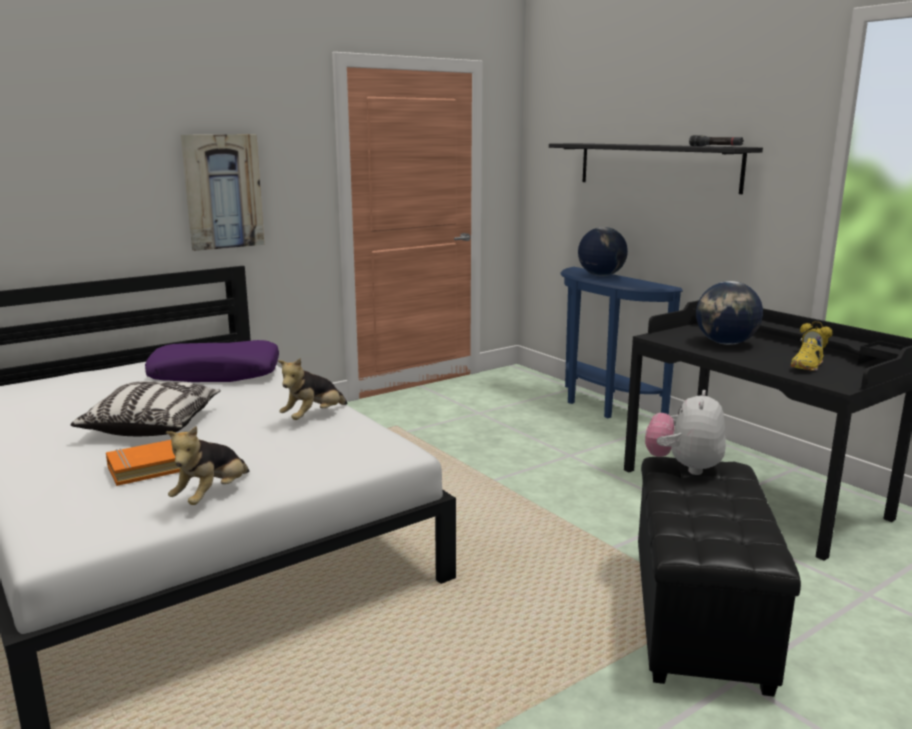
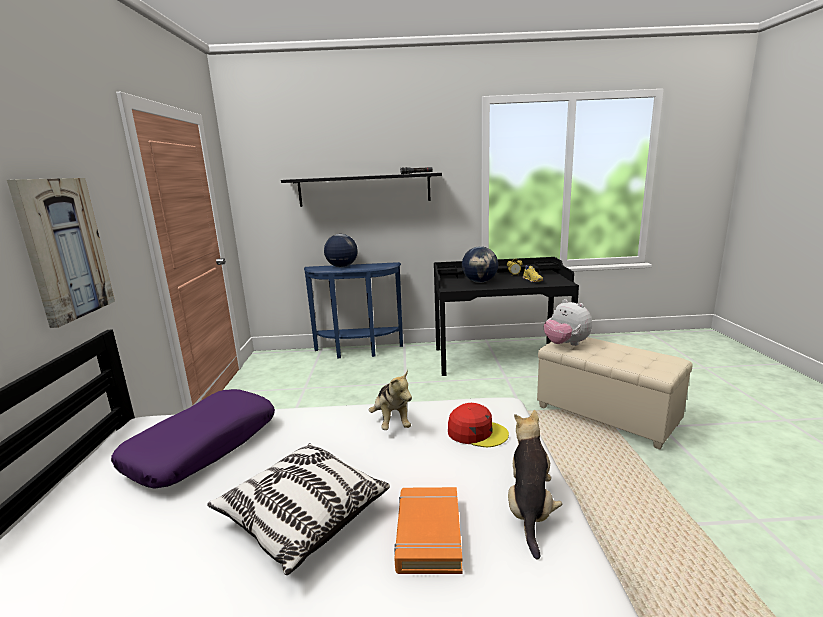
camera: 55 degrees left, 0 degrees up
plush toy [166,426,249,505] -> plush toy turned 135 degrees counterclockwise [508,410,562,560]
black ottoman [638,457,801,696] -> beige ottoman [537,337,692,449]
none -> red cap [448,403,509,447]

